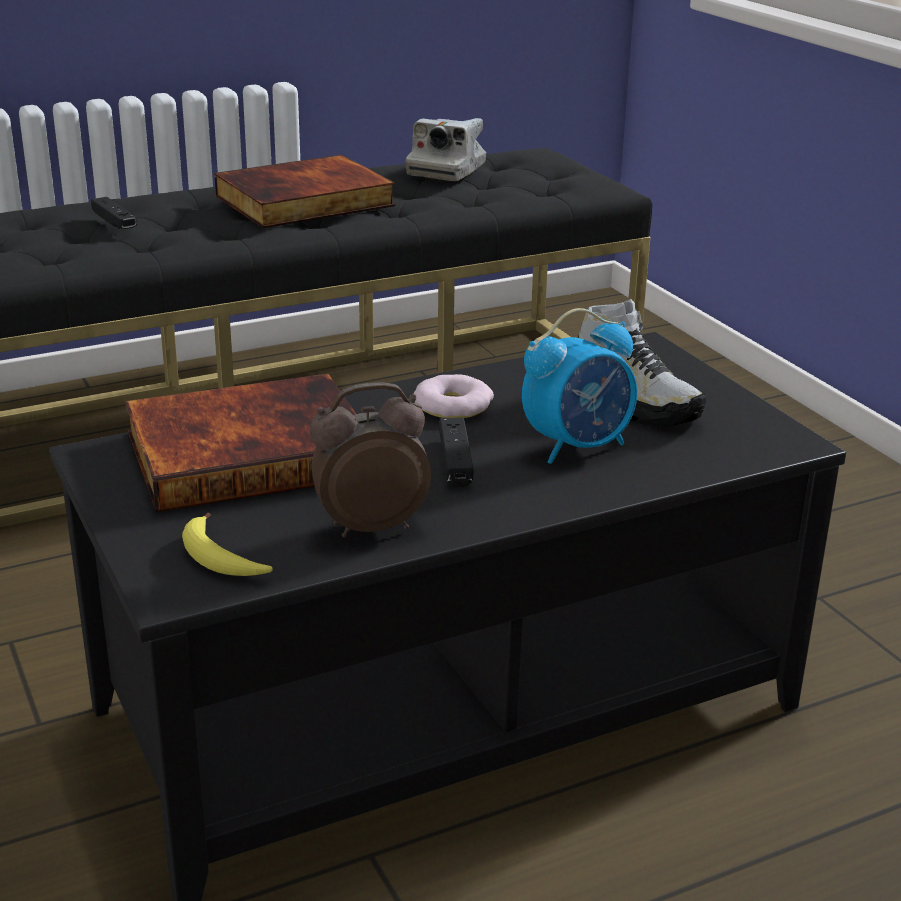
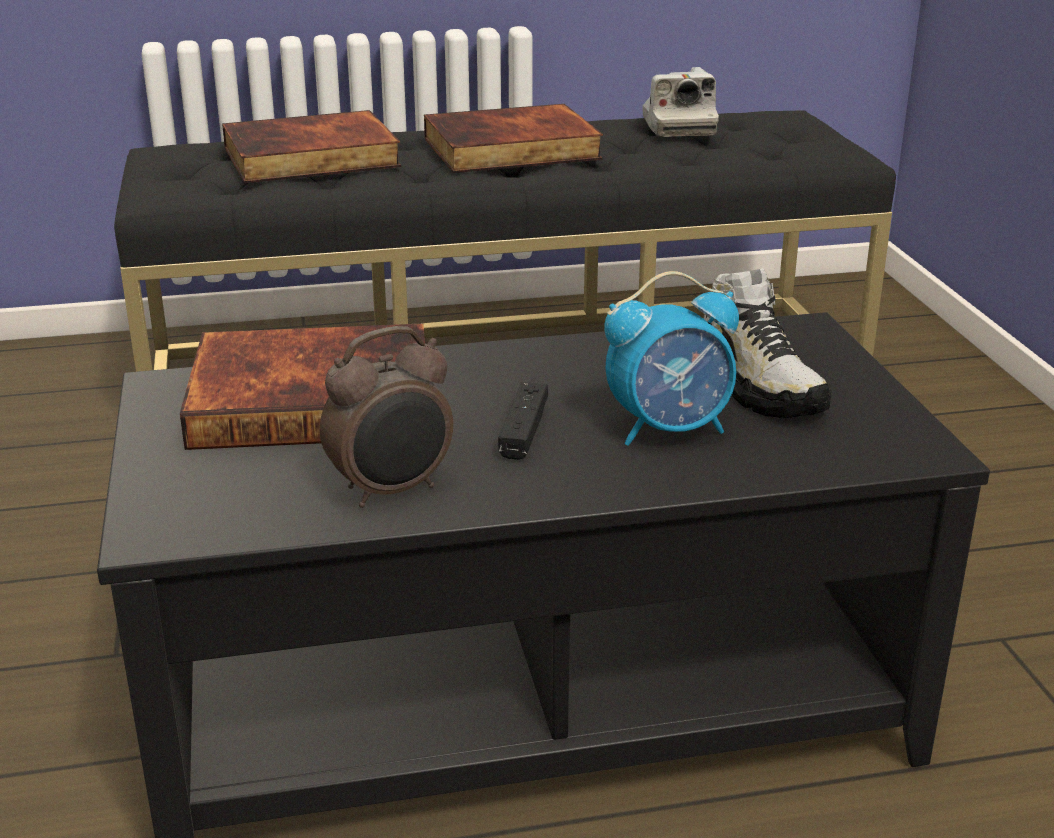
camera: 15 degrees right, 0 degrees up
black game controller [91,197,138,229] -> book [222,110,401,183]
banana [182,513,273,576] -> none
alarm clock [310,382,431,537] -> alarm clock turned 150 degrees clockwise [320,326,453,508]
camera [406,118,486,181] -> camera turned 45 degrees counterclockwise [643,67,719,137]
donut [414,374,494,418] -> none

